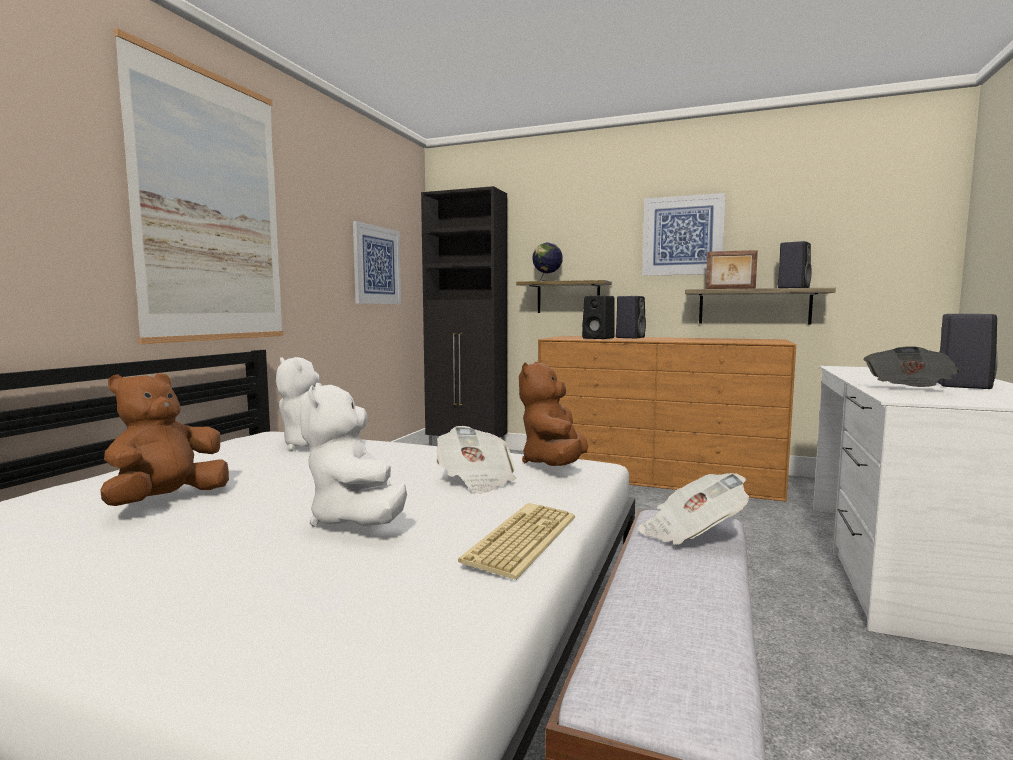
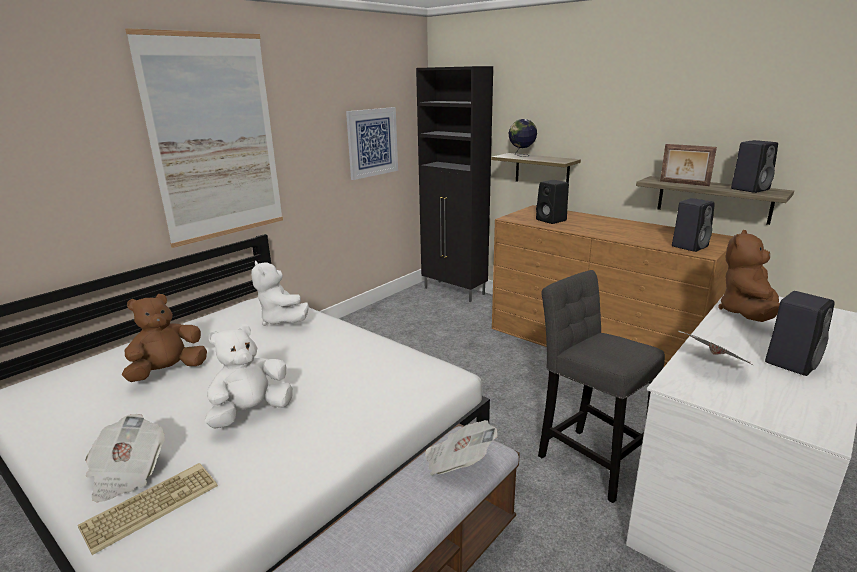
camera: 20 degrees right, 15 degrees up
white plush toy [300,383,407,527] -> white plush toy turned 45 degrees clockwise [205,324,293,429]
newspaper [436,426,516,494] -> newspaper moved to [85,414,165,502]
keyboard [458,503,575,580] -> keyboard moved to [78,463,218,555]
brown plush toy [519,362,588,466] -> brown plush toy moved to [718,230,780,322]
black speaker [616,296,646,338] -> black speaker moved to [672,198,715,252]
picture [642,193,726,276] -> none
none -> grey stool [538,270,665,503]

